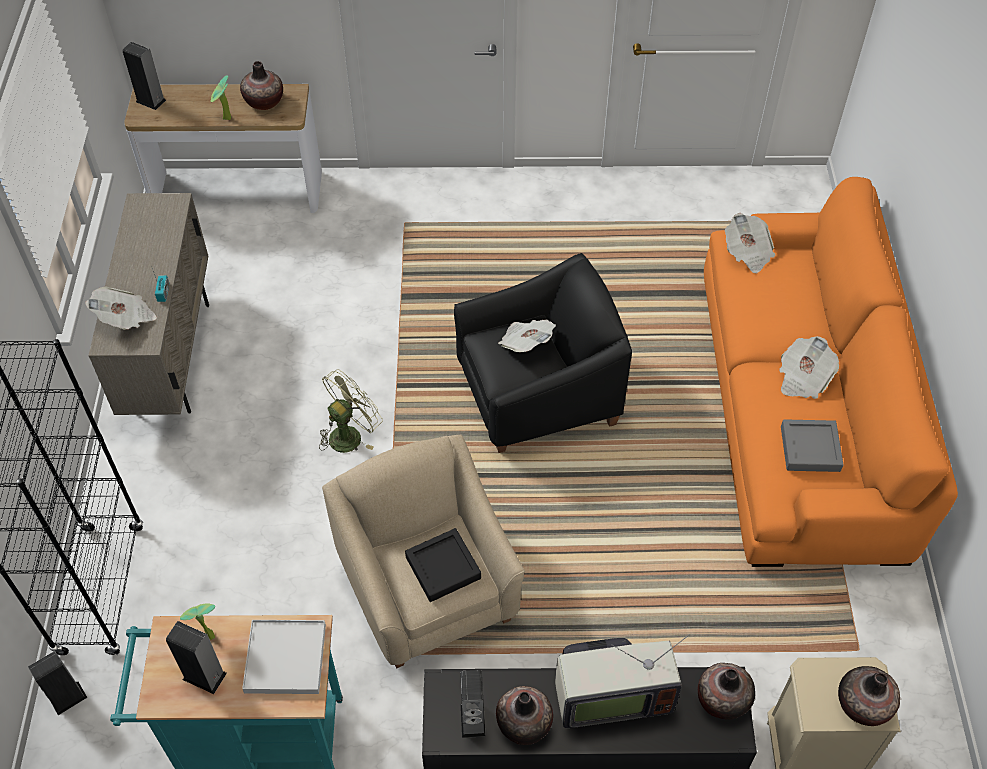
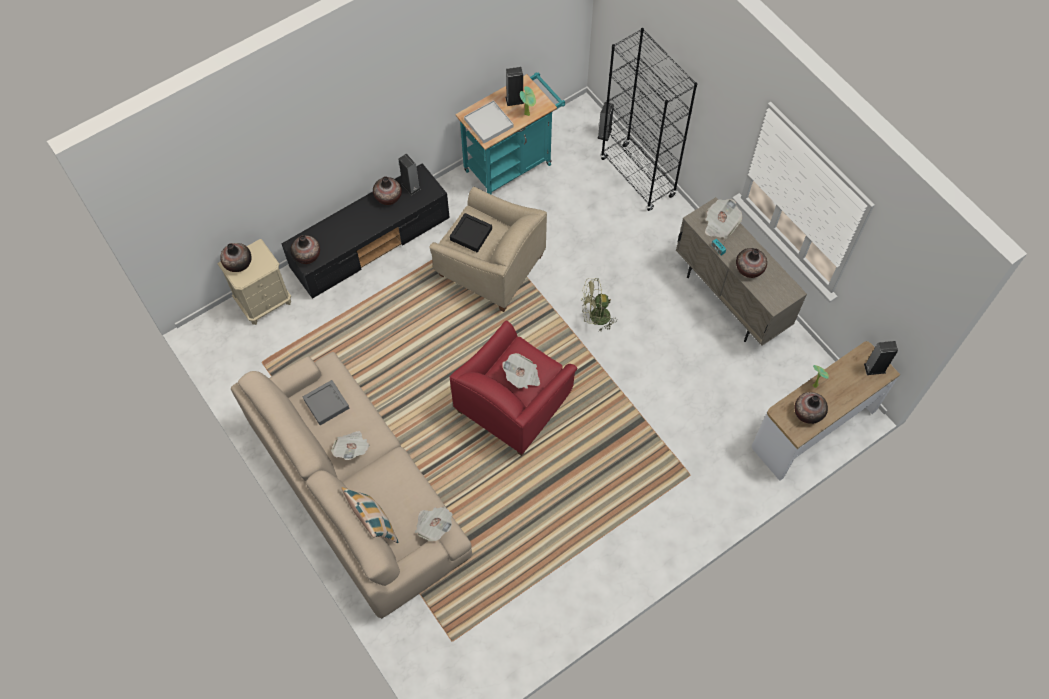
camera: 145 degrees right, 10 degrees up
green fan [319,369,383,453] -> green fan turned 75 degrees clockwise [581,278,617,331]
black armchair [454,253,632,453] -> red armchair [450,321,577,456]
television [555,634,690,728] -> none
orange sofa [704,177,958,567] -> beige sofa [231,352,472,619]
none -> pillow [341,487,398,543]
none -> vase [736,248,767,278]

